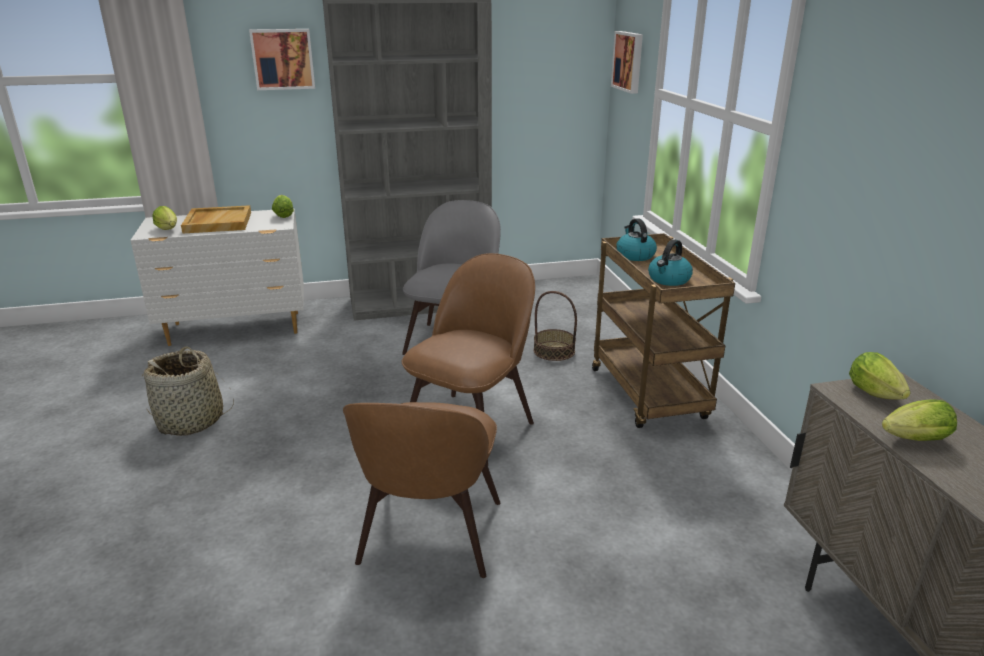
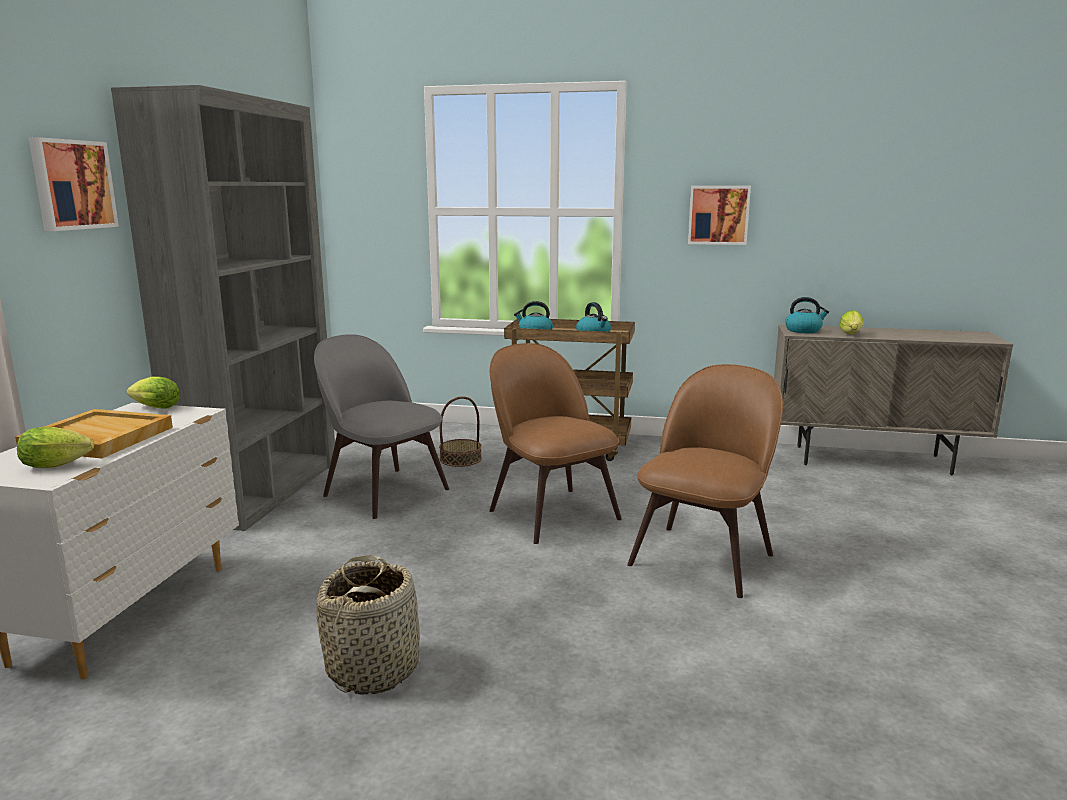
camera: 65 degrees left, 10 degrees down
brown chair [343,402,501,578] -> brown chair turned 90 degrees counterclockwise [627,364,783,598]
picture [611,31,643,94] -> picture moved to [688,186,751,245]
lettuce [849,352,911,399] -> kettle [785,297,829,333]

